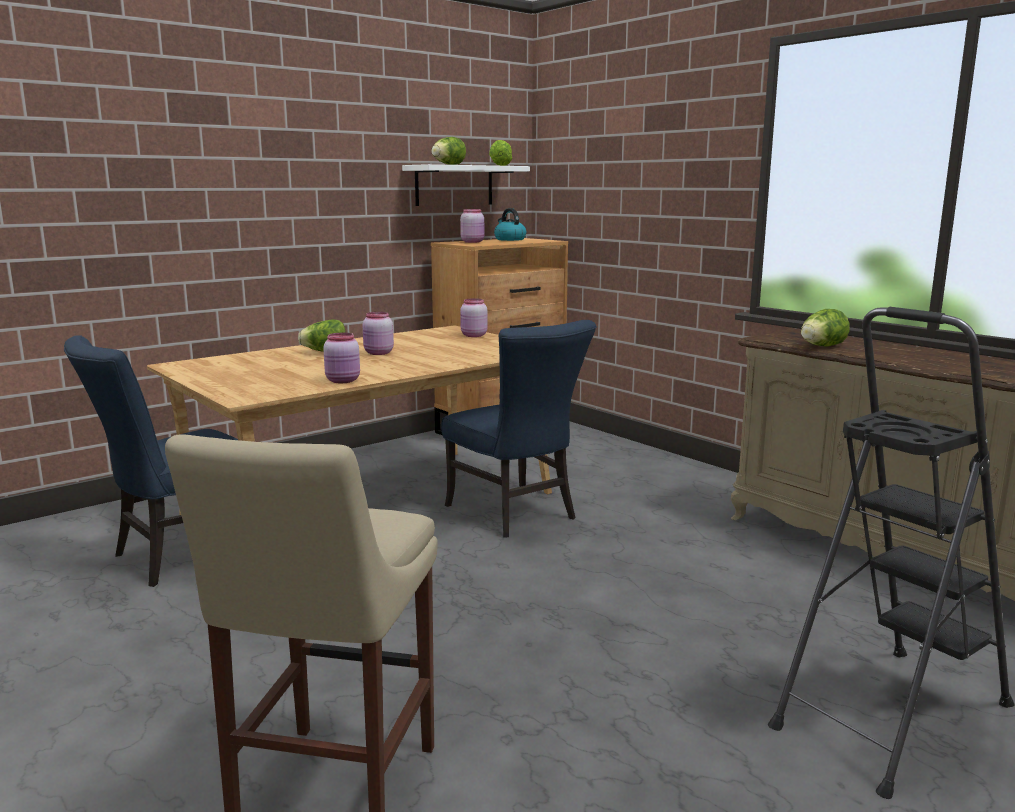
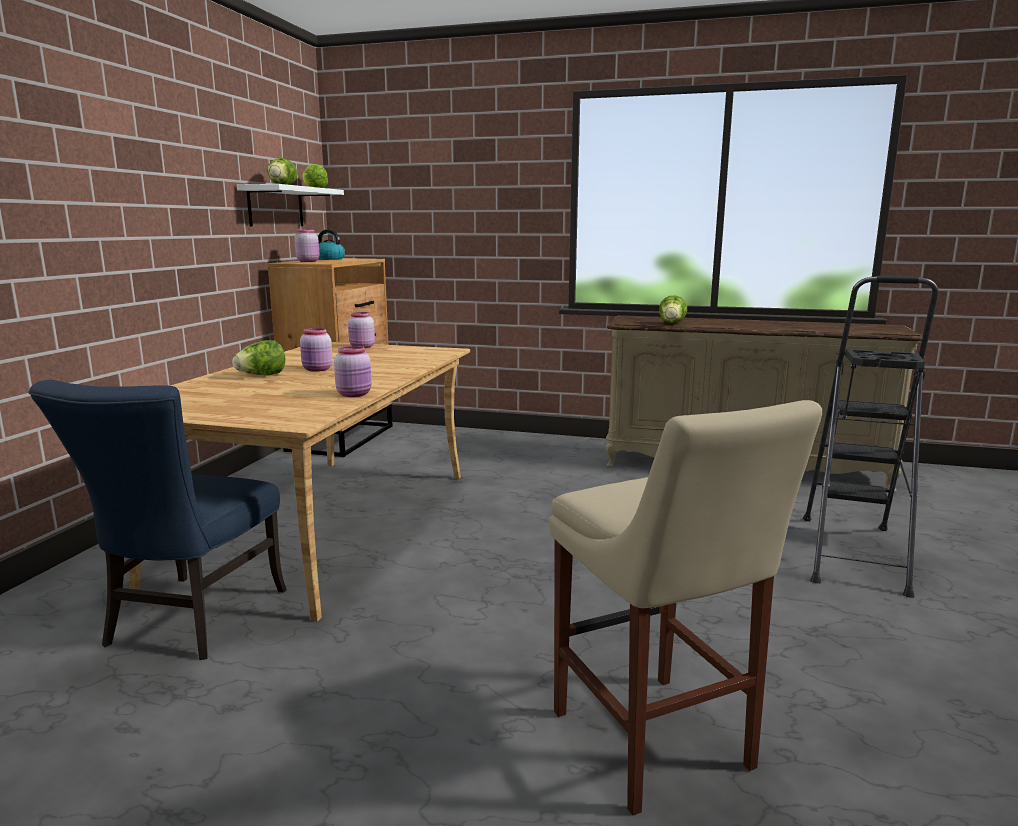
camera: 35 degrees left, 0 degrees up
blue chair [441,320,597,537] -> none

